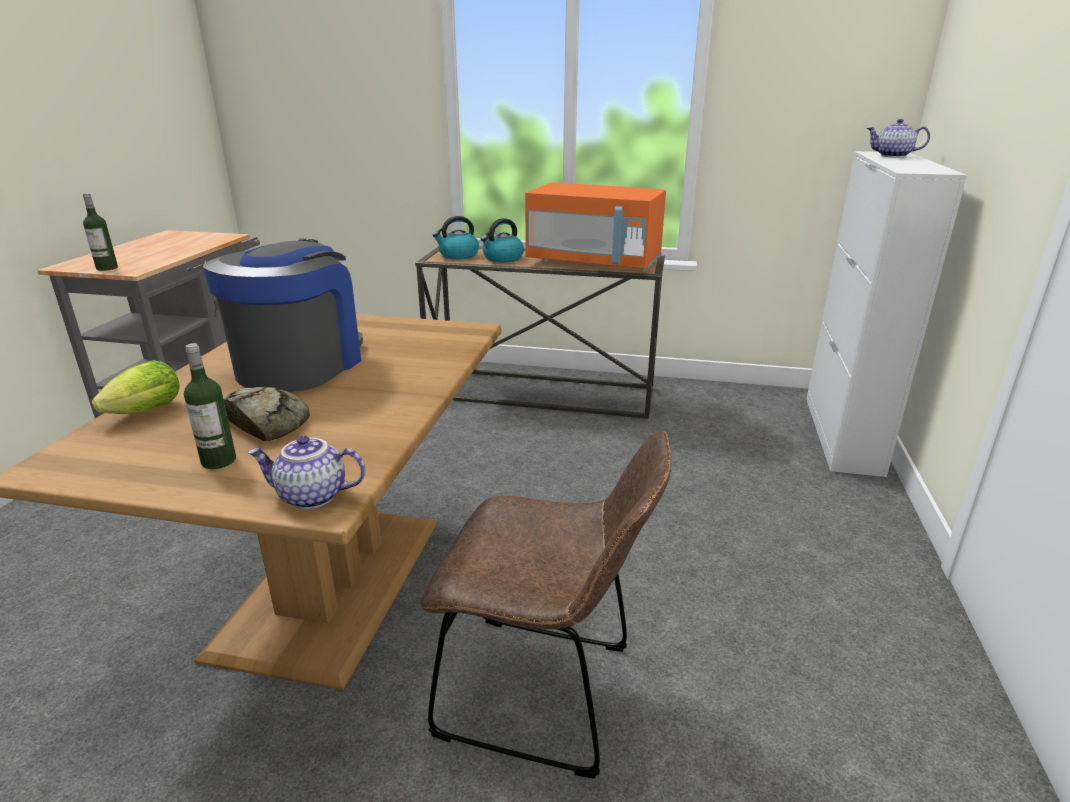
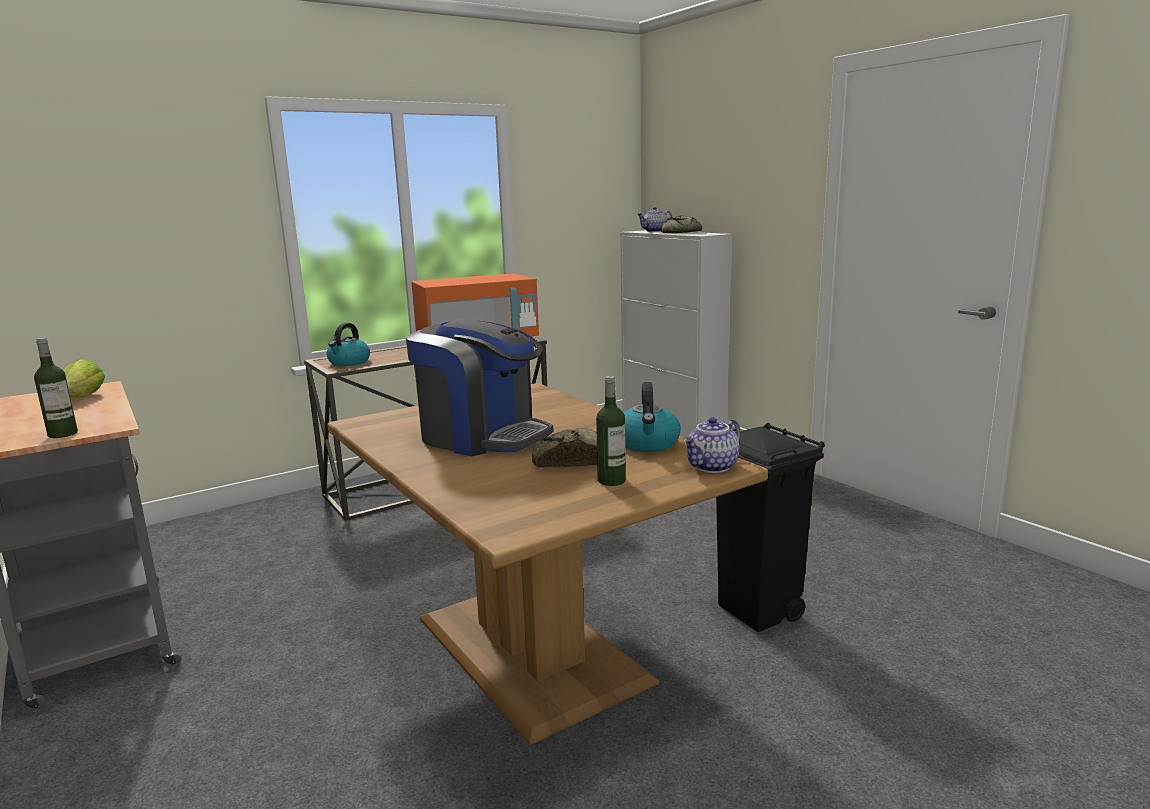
camera: 45 degrees left, 10 degrees down
lettuce [92,360,180,414] -> lettuce moved to [63,359,105,398]
coffee machine [203,239,363,392] -> coffee machine turned 150 degrees clockwise [406,319,553,456]
brown chair [420,431,671,779] -> black trash can [716,423,825,632]
kettle [481,218,524,262] -> kettle moved to [623,382,681,452]
none -> bread [661,215,702,233]

